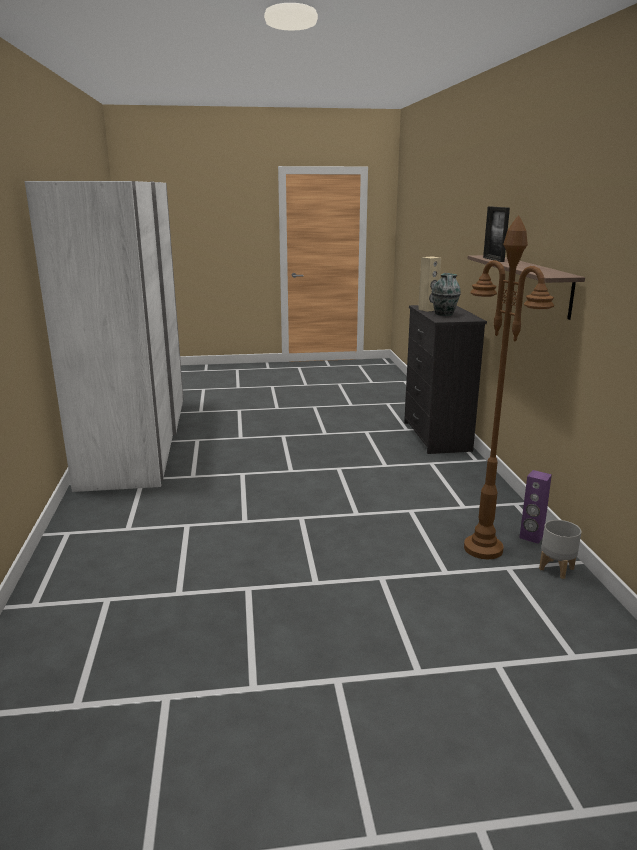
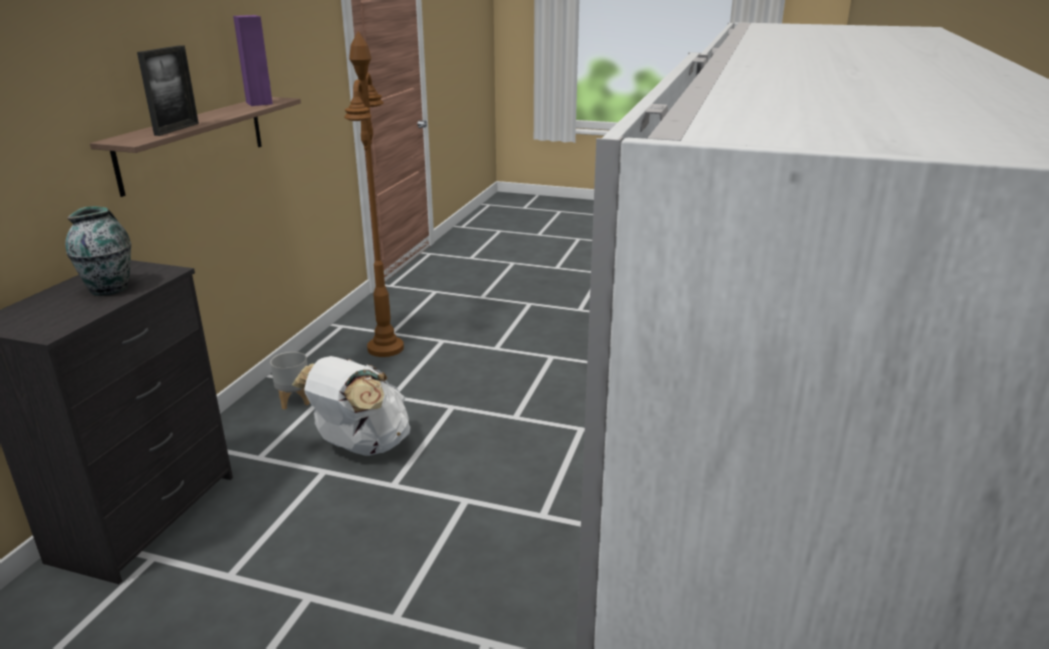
camera: 155 degrees left, 5 degrees up
beige speaker [418,256,441,312] -> none
purple speaker [519,470,552,544] -> purple speaker moved to [233,15,273,106]
grey planter [539,520,581,579] -> grey planter moved to [270,352,310,410]
none -> white backpack [292,356,411,456]

